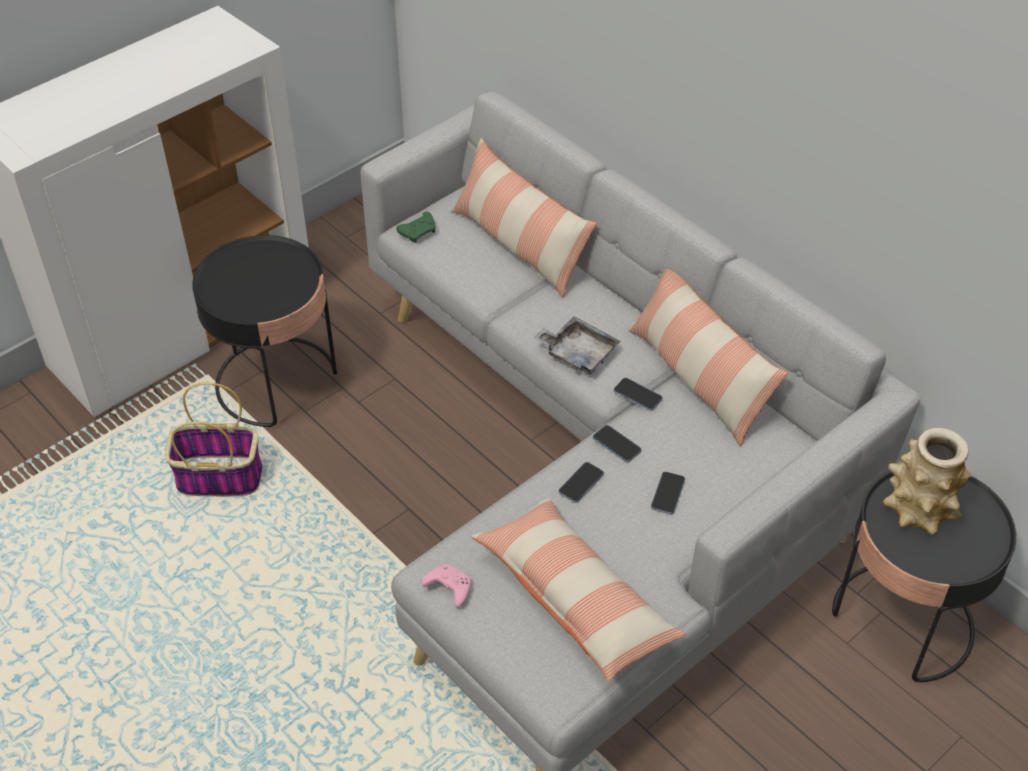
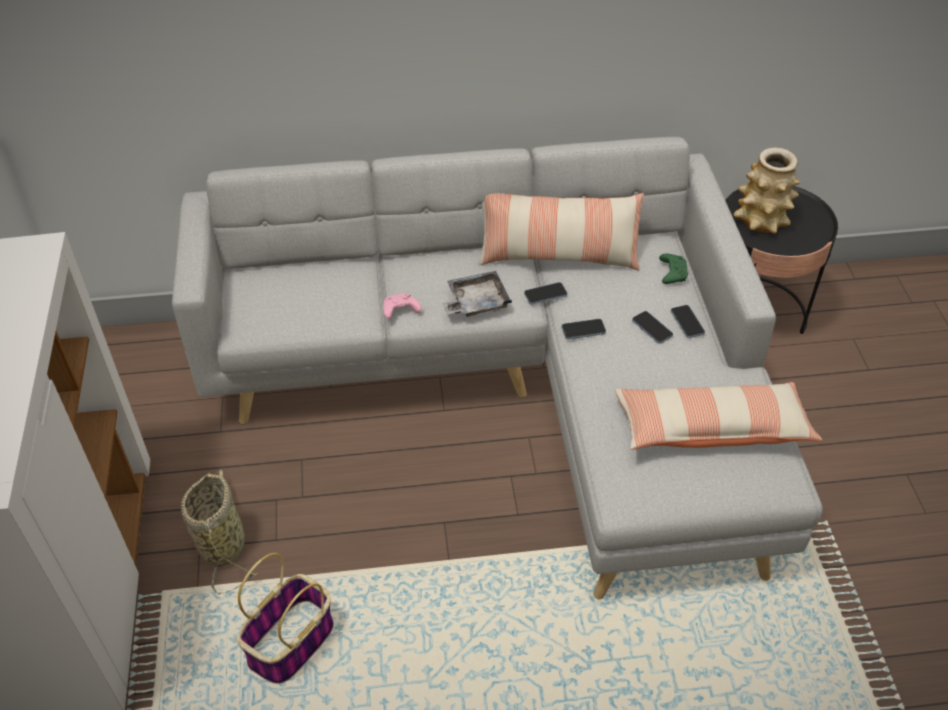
camera: 55 degrees left, 0 degrees up
black side table [192,235,337,427] -> basket [181,469,256,594]
green game controller [396,212,436,243] -> green game controller moved to [659,253,688,284]
pink game controller [421,564,471,608] -> pink game controller moved to [383,293,422,319]
pillow [451,138,597,298] -> none
phone [559,462,604,503] -> phone moved to [671,305,705,338]

